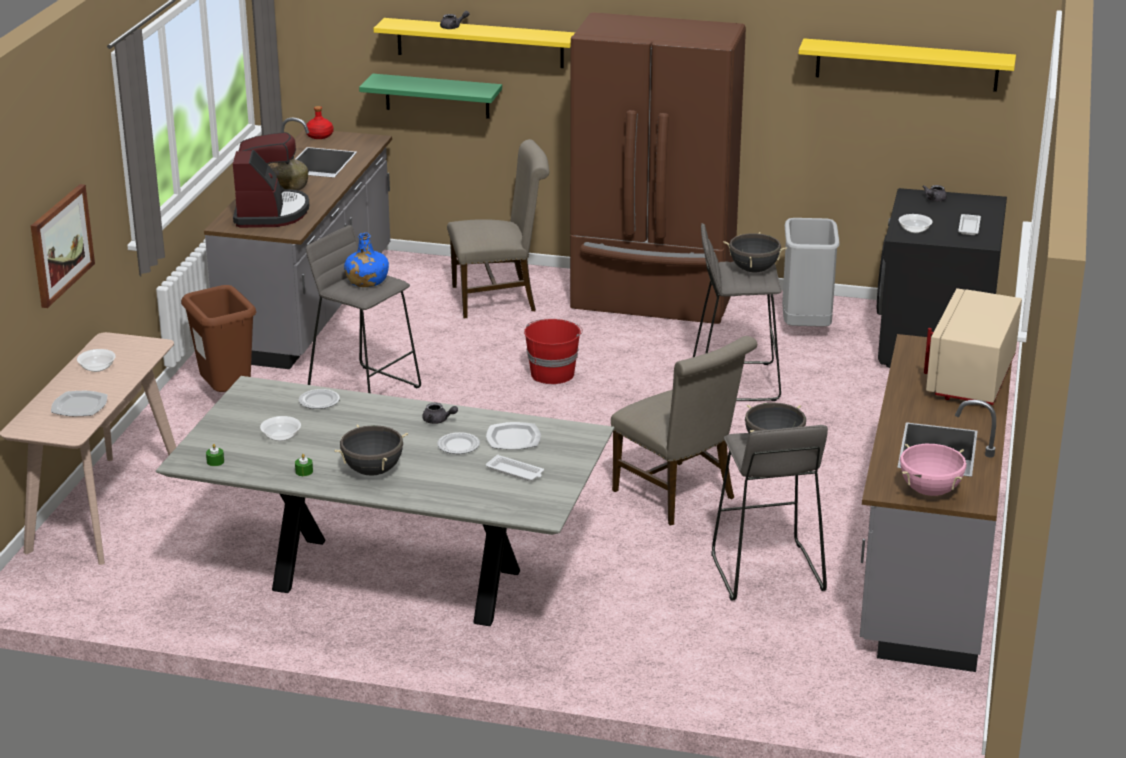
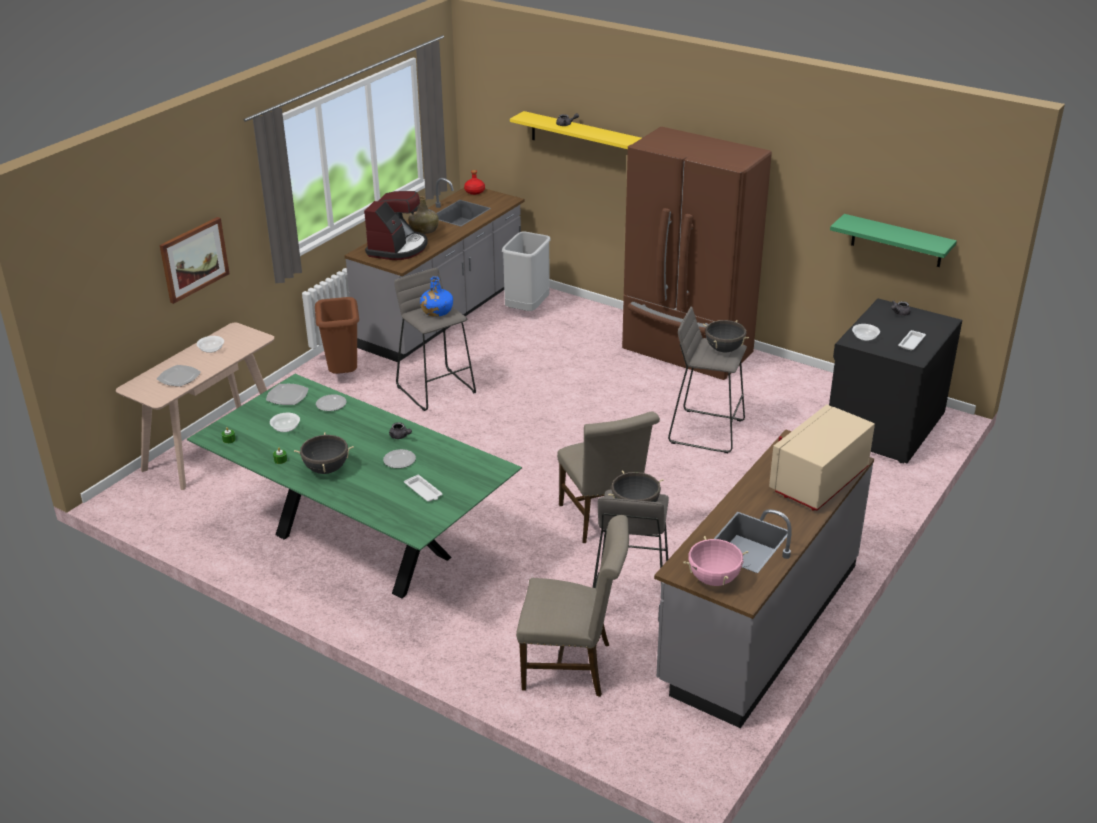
camera: 20 degrees right, 5 degrees up
grey dining table [156,376,615,626] -> green dining table [187,374,522,598]
green shelf [359,74,502,119] -> green shelf moved to [830,214,957,267]
beige chair [447,139,549,318] -> beige chair moved to [516,515,629,697]
plate [486,422,541,450] -> plate moved to [266,384,309,405]
red bucket [524,319,583,384] -> none
grey trash can [782,218,840,327] -> grey trash can moved to [502,232,551,311]
yellow shelf [799,39,1016,92] -> none

